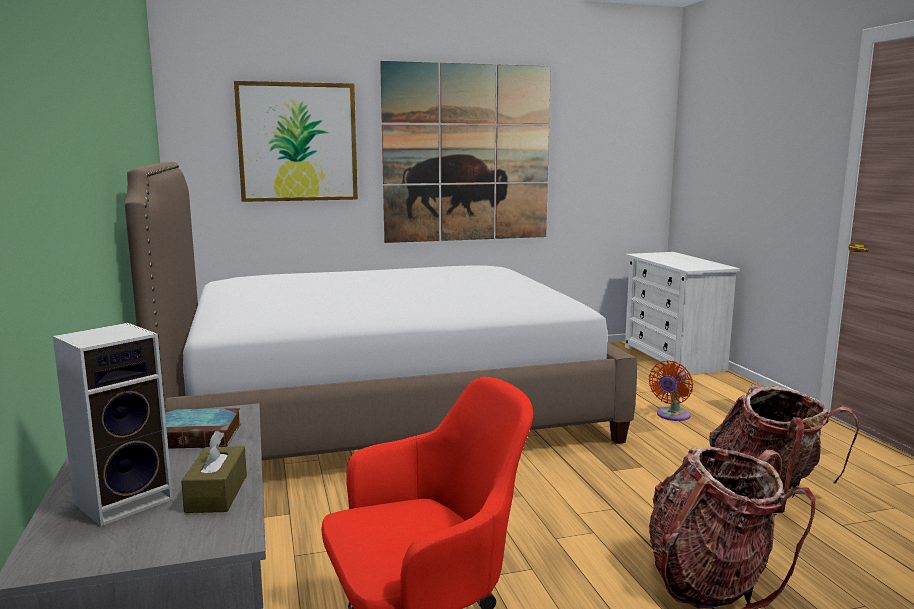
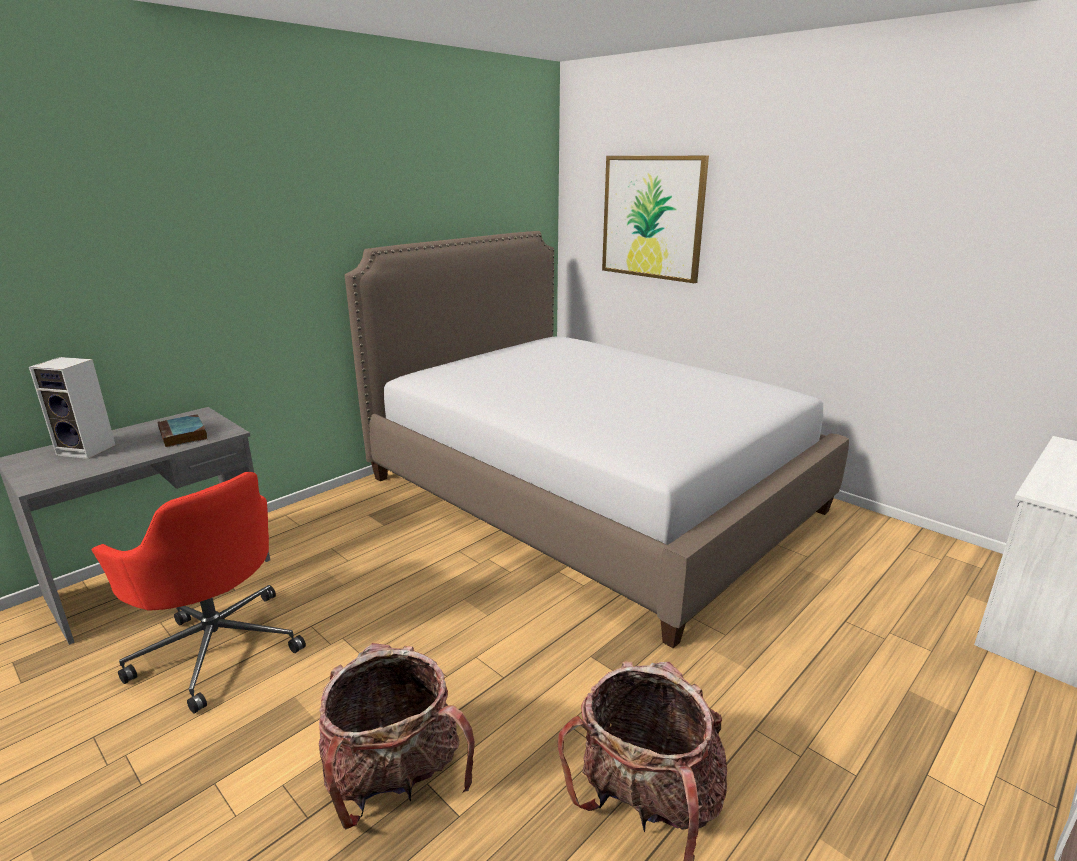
camera: 60 degrees right, 10 degrees up
brown tissue box [181,431,247,513] -> none
picture [380,61,551,243] -> none
orange fan [649,361,693,421] -> none

